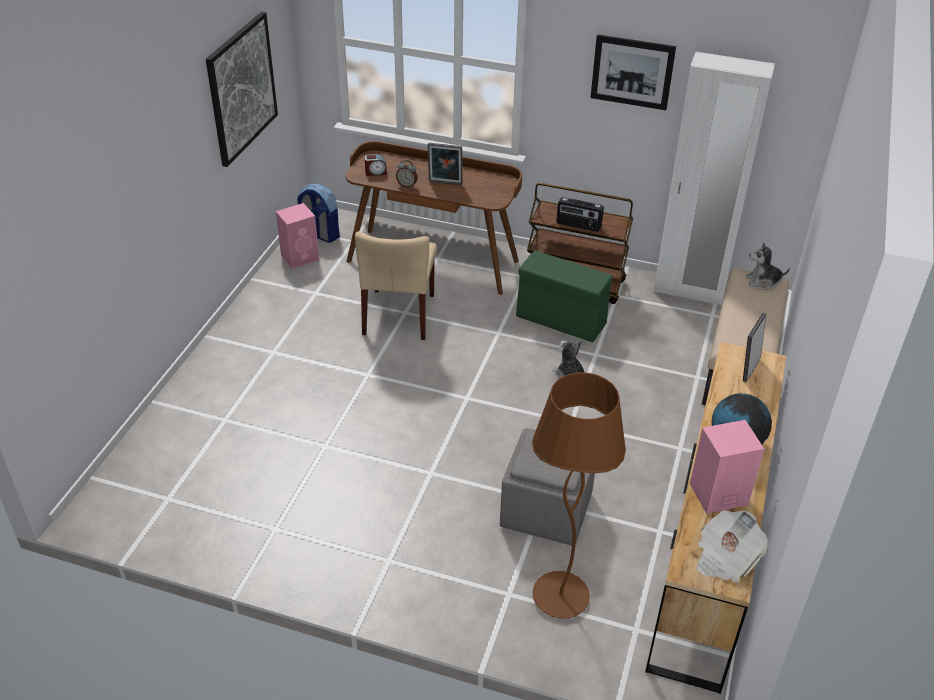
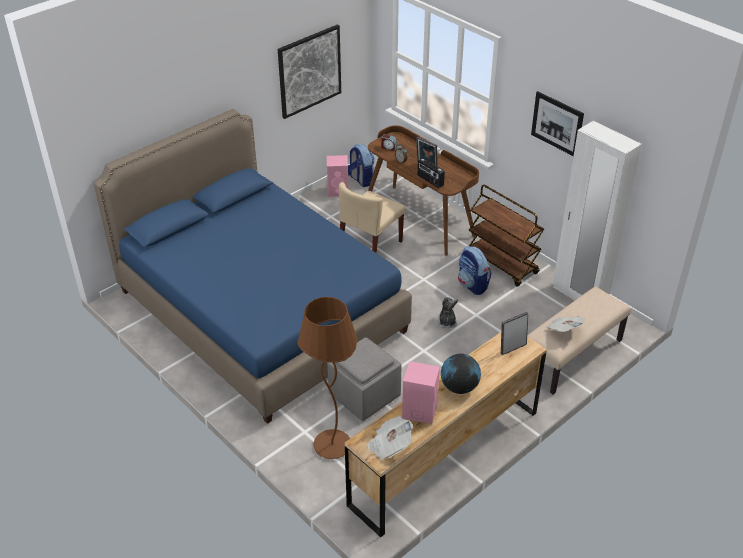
camera: 30 degrees right, 0 degrees up
green storage box [516,250,613,342] -> backpack [458,246,491,295]
radio [556,197,604,232] -> radio moved to [417,158,445,188]
plush toy [746,242,790,290] -> none
none -> blue bed [94,109,412,424]
none -> newspaper [546,316,585,332]

